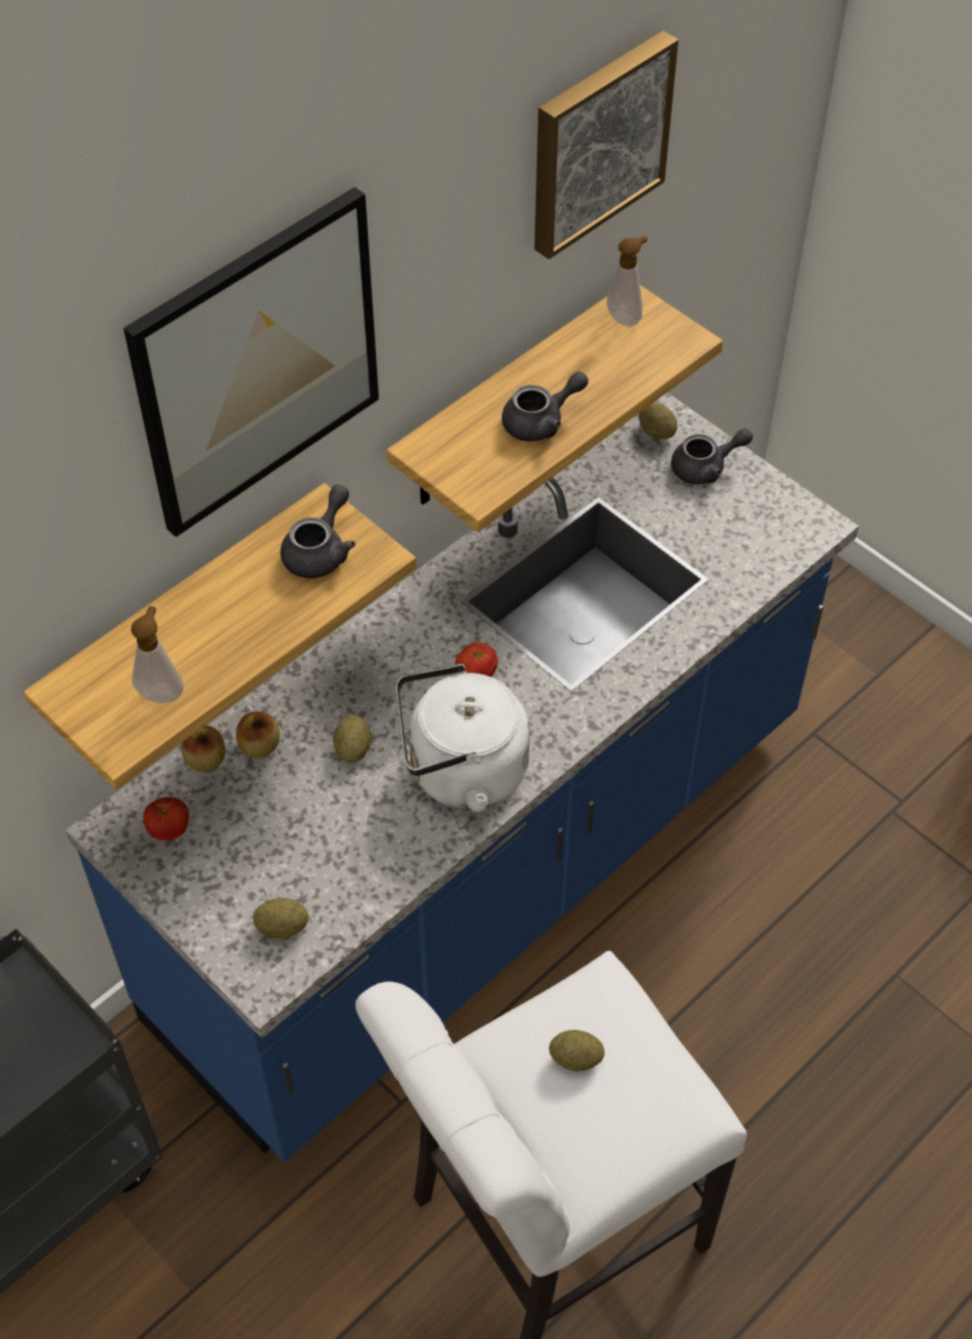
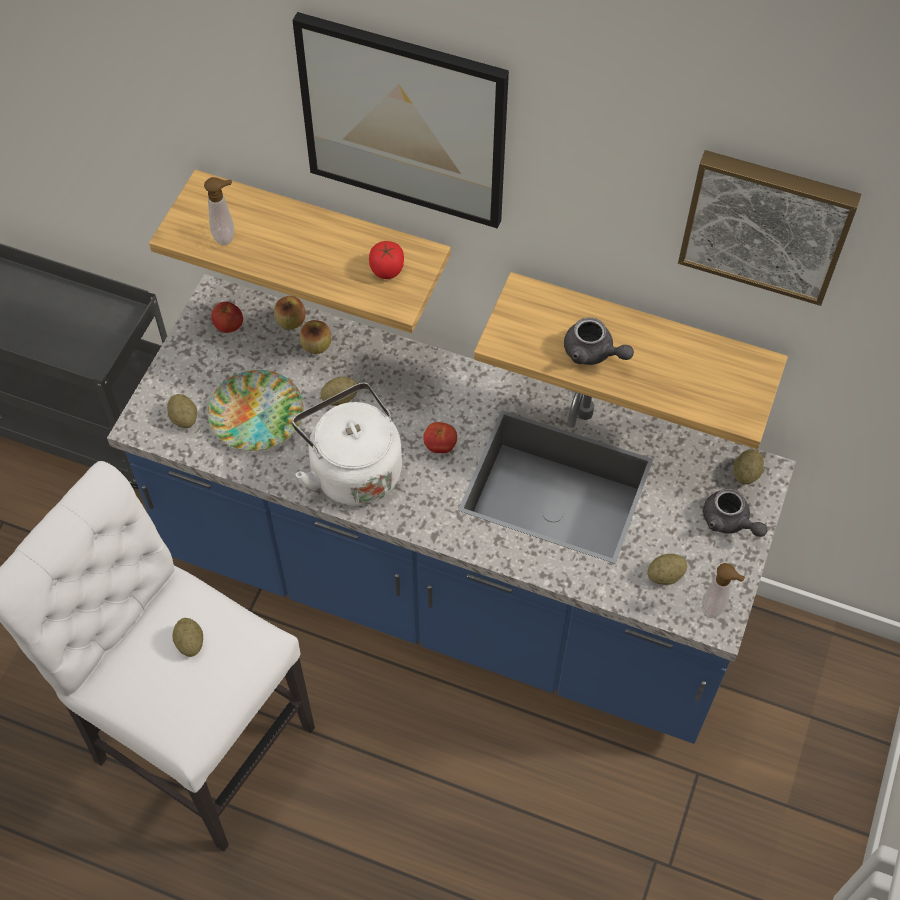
camera: 65 degrees right, 5 degrees up
grey teapot [280,485,356,578] -> tomato [369,241,404,279]
soap dispenser [606,235,648,327] -> soap dispenser moved to [702,563,745,618]
none -> plate [208,370,304,451]
none -> potato [647,554,687,585]

